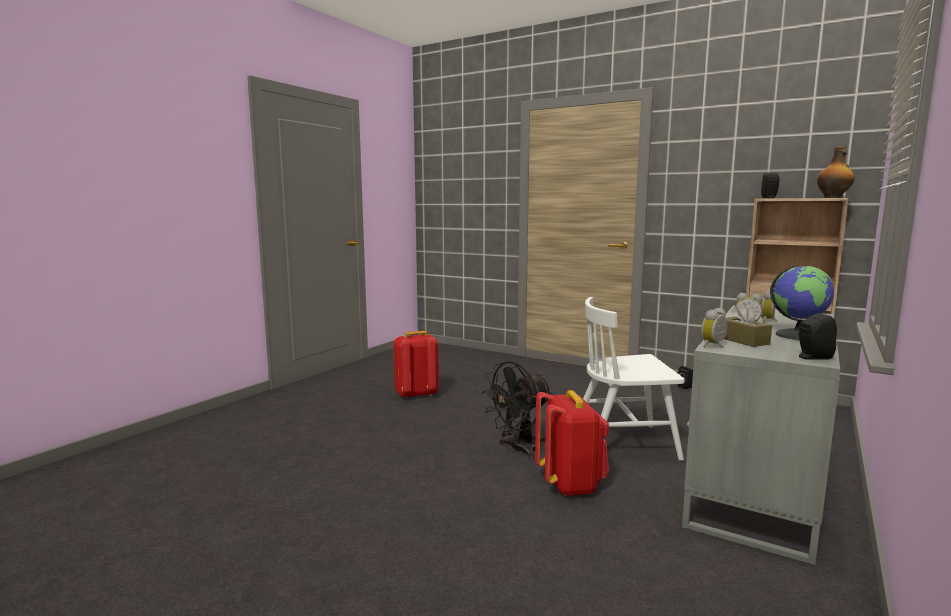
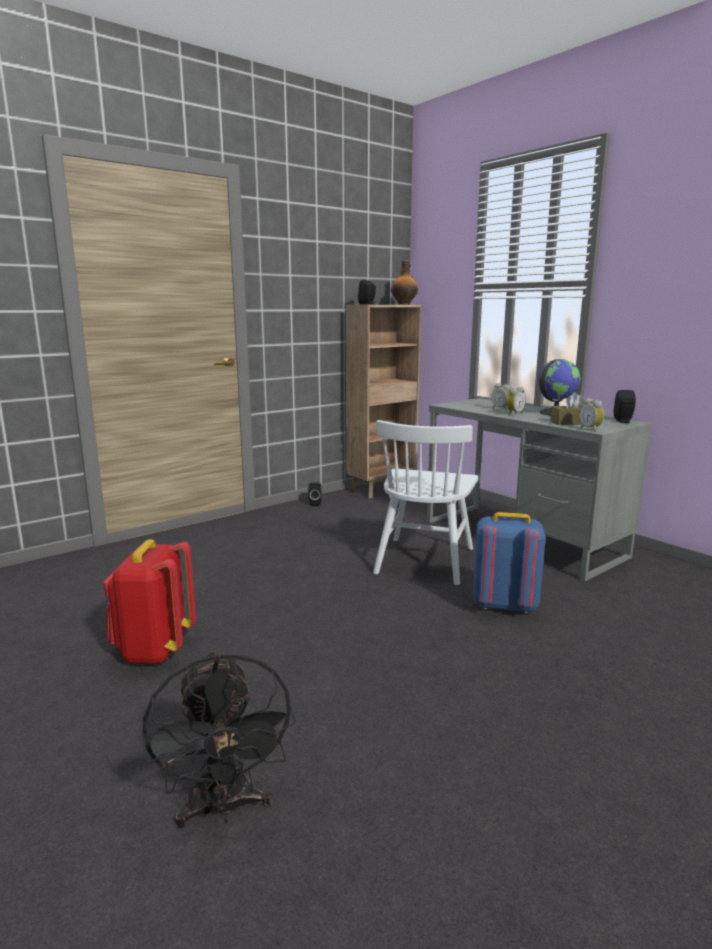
camera: 70 degrees left, 5 degrees up
black fan [481,361,552,460] -> black fan moved to [143,650,296,828]
red backpack [535,390,609,496] -> blue backpack [473,512,546,613]

